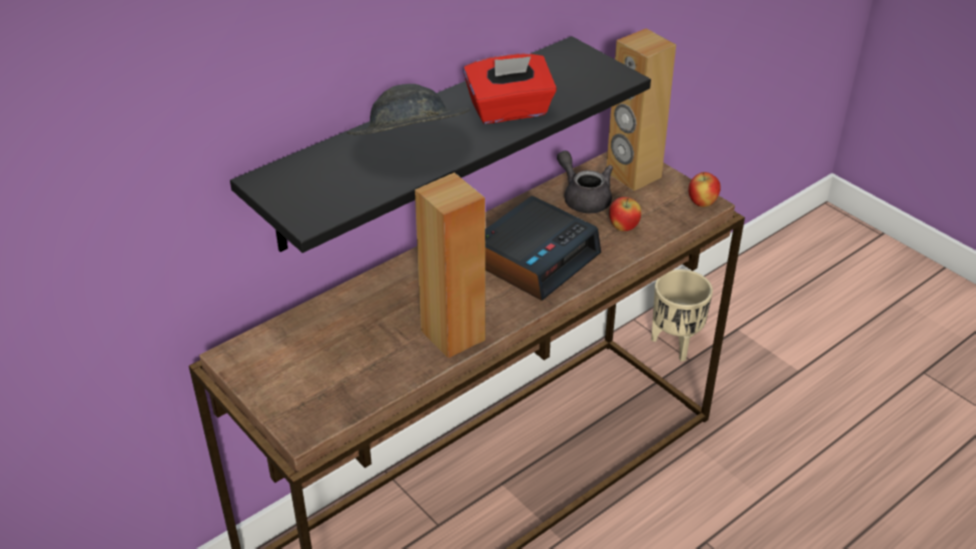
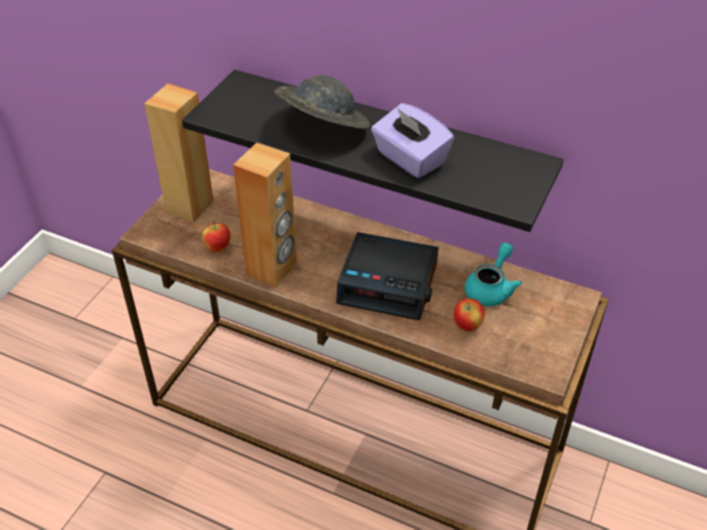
camera: 65 degrees right, 5 degrees up
red tissue box [463,53,557,124] -> purple tissue box [371,103,454,178]
grey teapot [557,151,613,213] -> turquoise teapot [465,243,522,306]
brown speaker [606,28,676,191] -> brown speaker moved to [144,84,214,222]
beige planter [651,269,713,361] -> none
apple [688,172,721,207] -> apple moved to [202,222,230,253]

